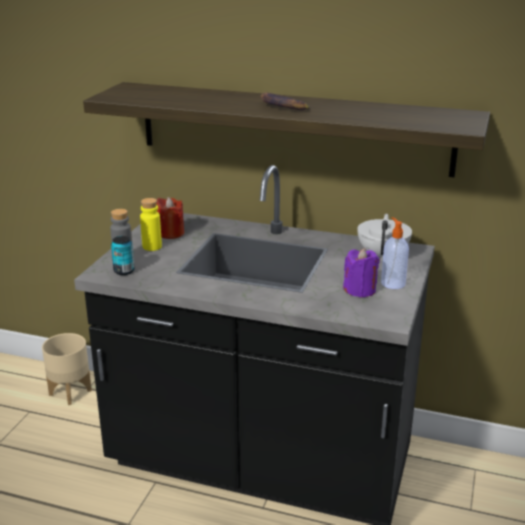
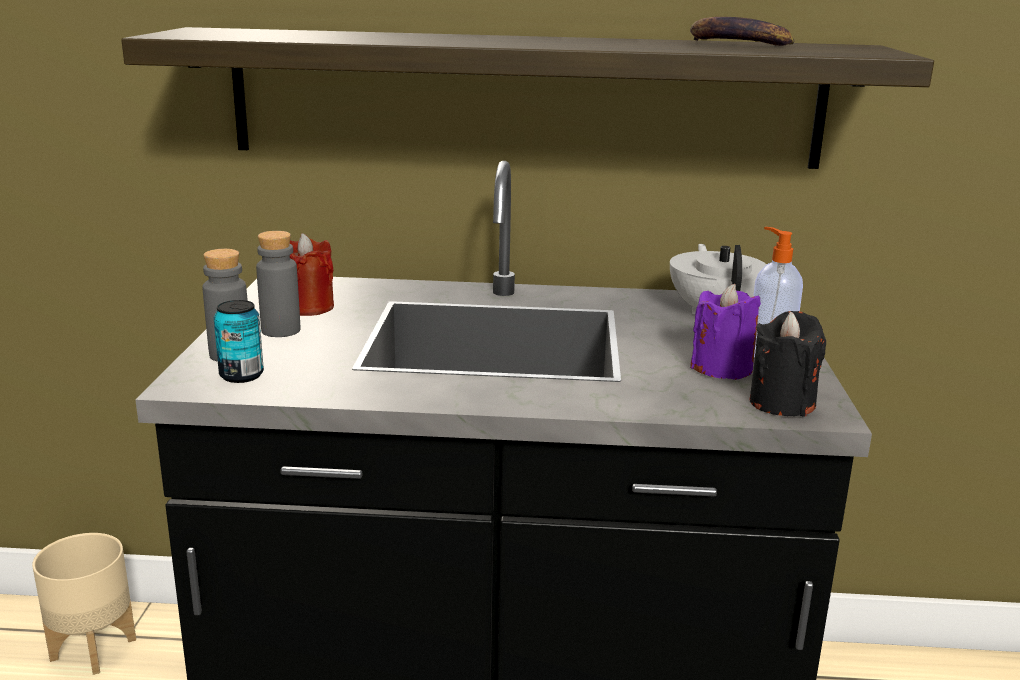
camera: 15 degrees left, 5 degrees down
yellow bottle [140,198,162,251] -> grey bottle [256,231,300,337]
banana [260,92,310,110] -> banana moved to [690,17,795,46]
none -> black candle [750,311,826,416]

